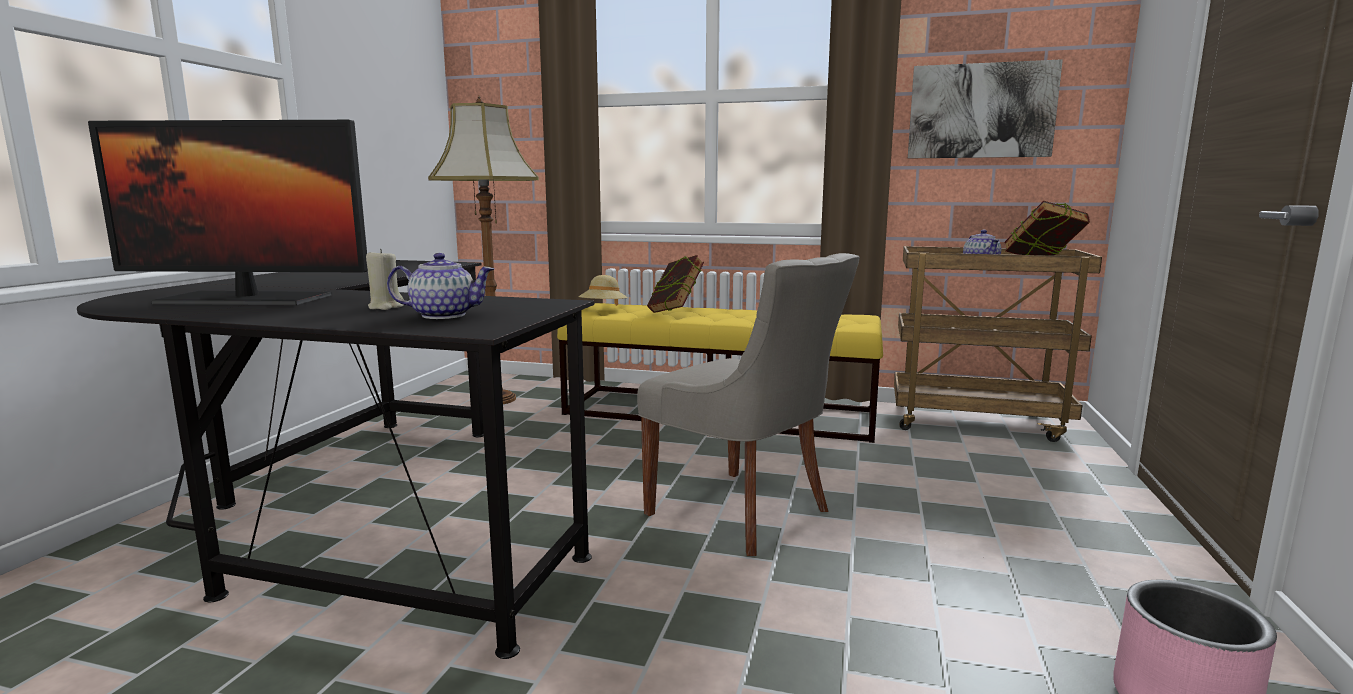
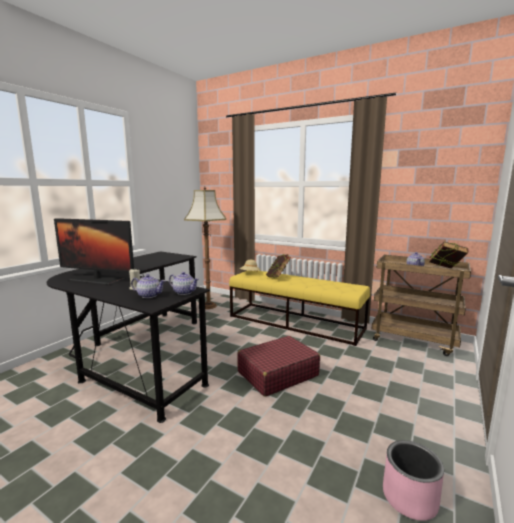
camera: 15 degrees right, 0 degrees up
grey chair [637,253,860,556] -> red suitcase [237,336,320,397]
picture [908,59,1063,158] -> none
none -> teapot [169,272,199,295]

